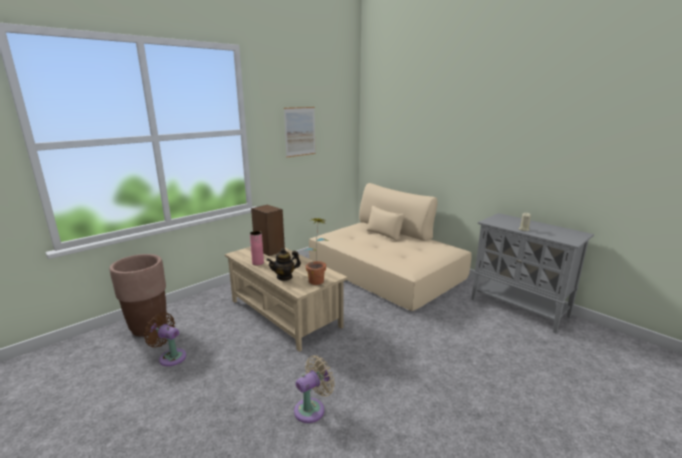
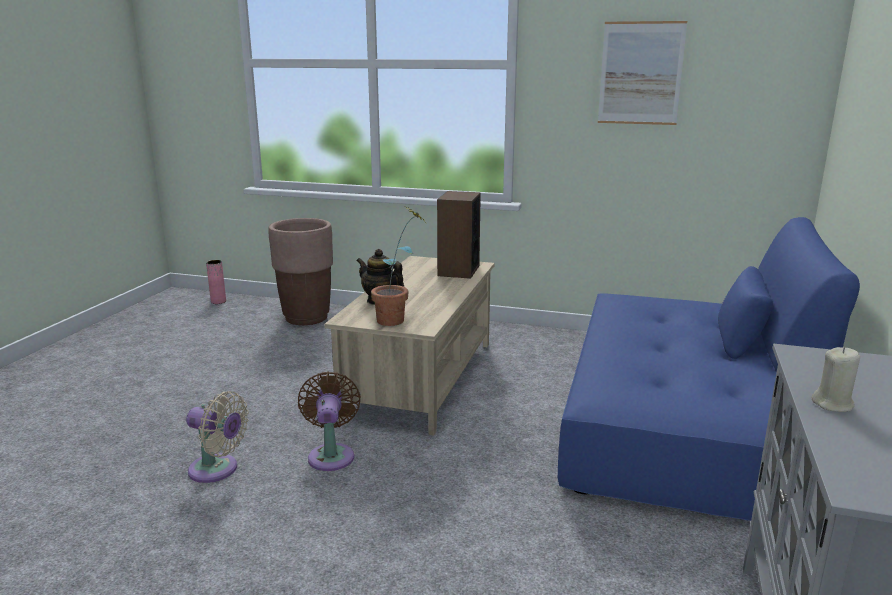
camera: 60 degrees right, 0 degrees up
brown fan [144,312,187,366] -> brown fan moved to [298,372,361,471]
pink vase [250,231,264,265] -> pink vase moved to [206,260,226,304]
beige sofa [309,183,471,311] -> blue sofa [558,217,860,521]

